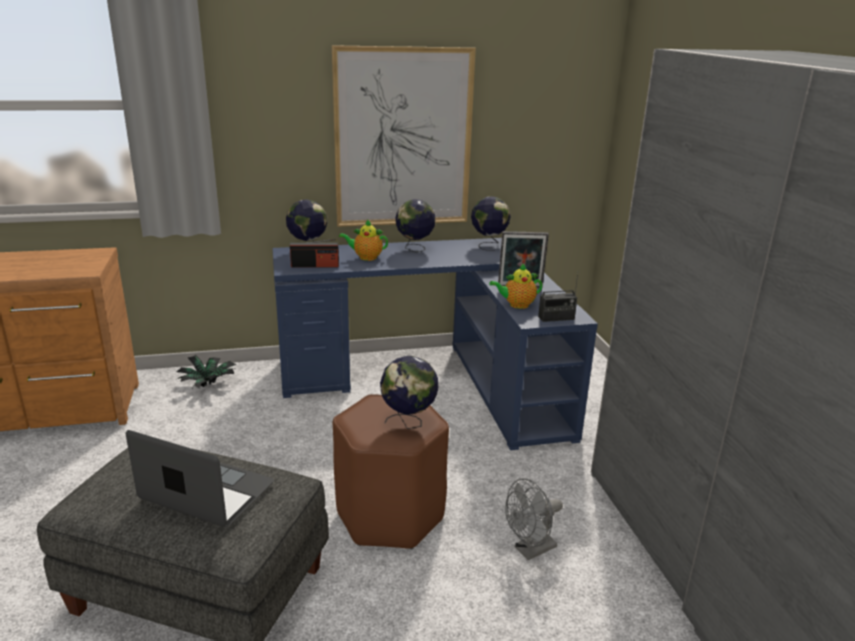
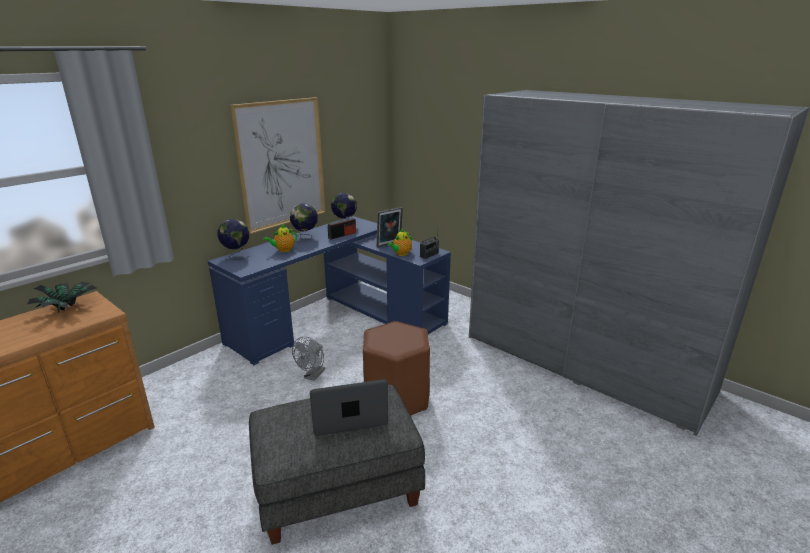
camera: 35 degrees left, 0 degrees up
potted plant [177,355,236,388] -> potted plant moved to [27,282,97,313]
radio [290,239,339,268] -> radio moved to [328,216,356,240]
globe [380,356,438,429] -> none
grey fan [505,478,563,560] -> grey fan moved to [292,337,325,381]

